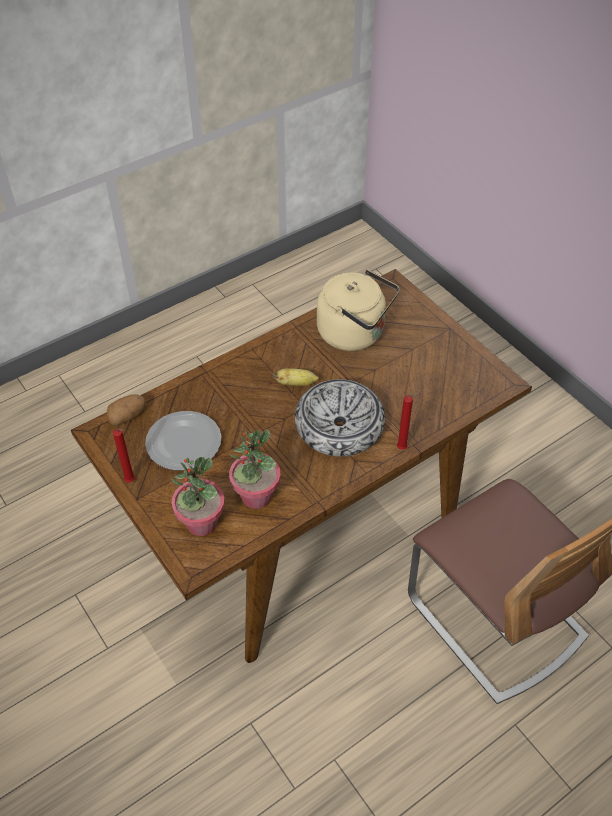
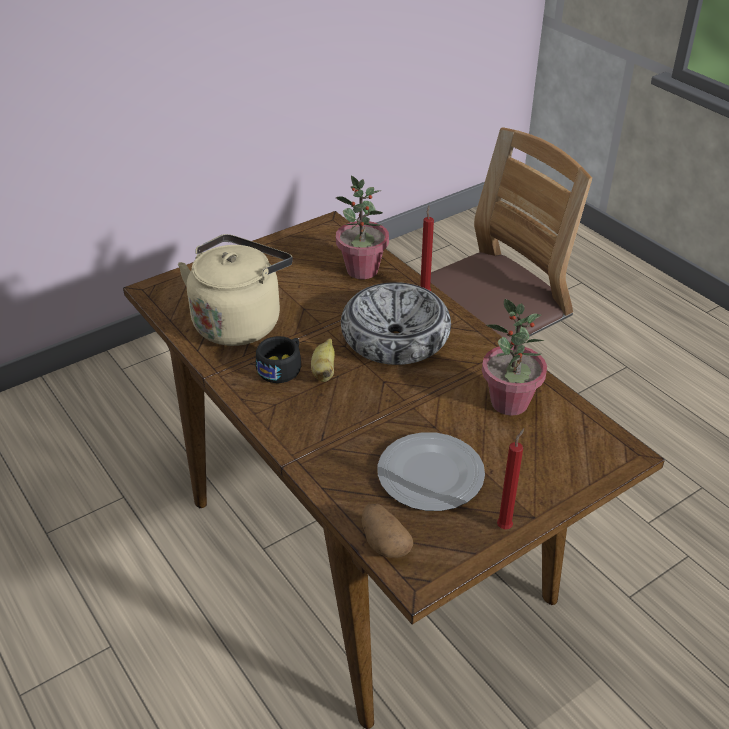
camera: 90 degrees left, 10 degrees down
potted plant [172,457,225,536] -> potted plant moved to [336,176,389,279]
none -> black cup [256,336,301,383]

